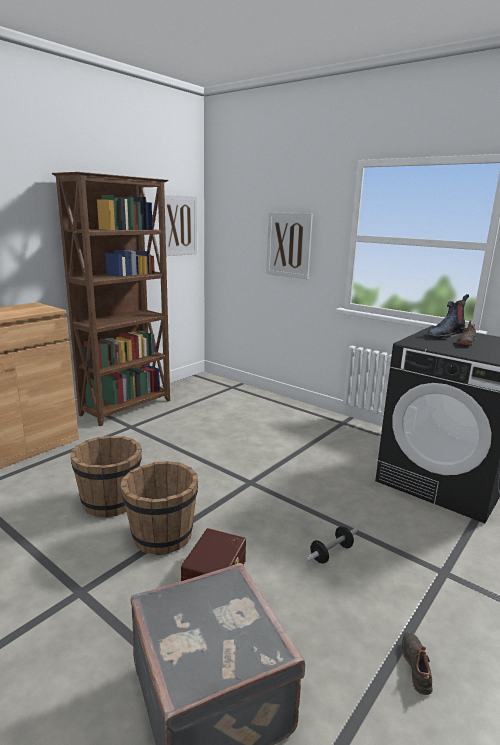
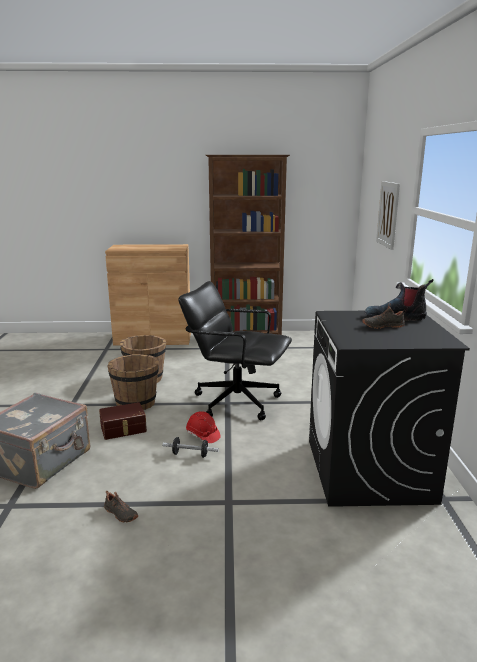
camera: 50 degrees right, 0 degrees up
picture [165,195,197,256] -> none
black shoe [402,632,433,695] -> black shoe turned 75 degrees clockwise [104,491,138,523]
none -> black office chair [178,281,292,420]
none -> red hard hat [186,411,221,443]

